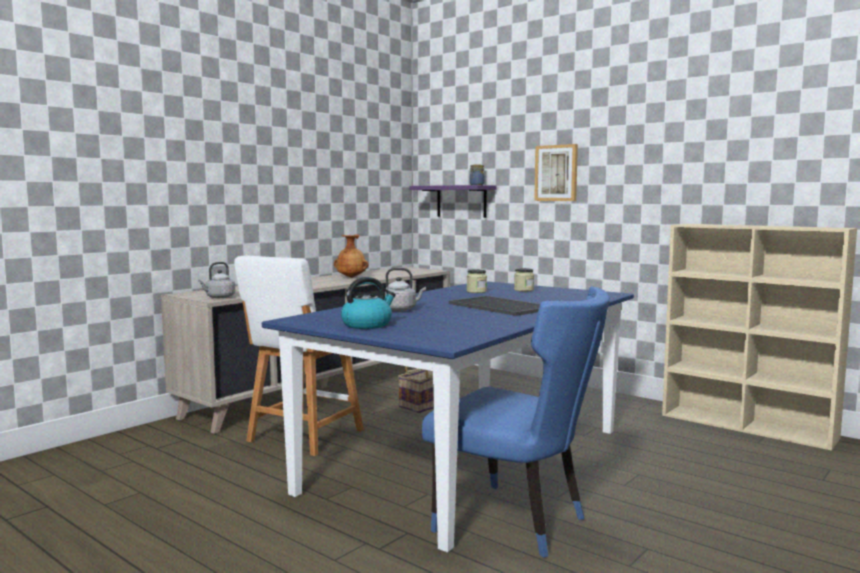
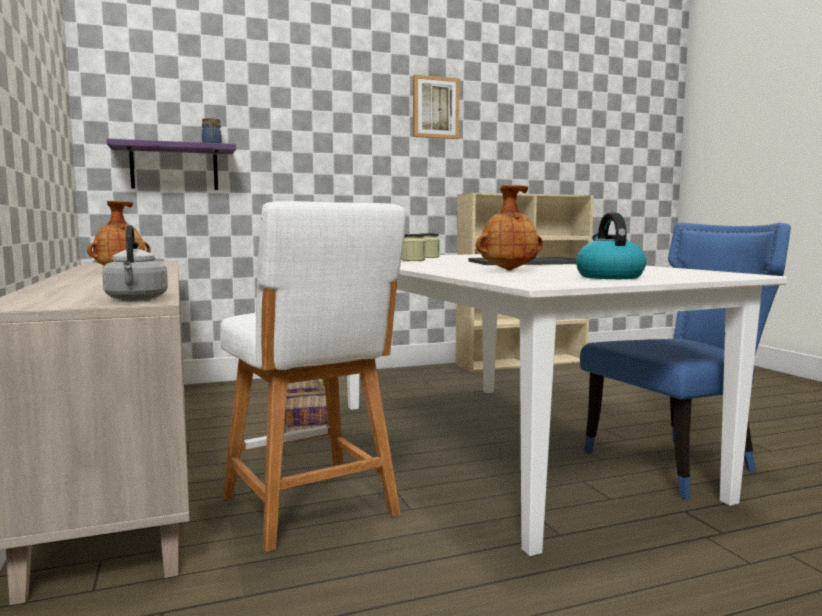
camera: 60 degrees left, 0 degrees up
blue dining table [262,281,634,552] -> white dining table [347,254,787,556]
grey kettle [385,268,426,311] -> brown vase [476,185,543,270]
picture [534,144,578,201] -> picture moved to [413,75,460,139]

